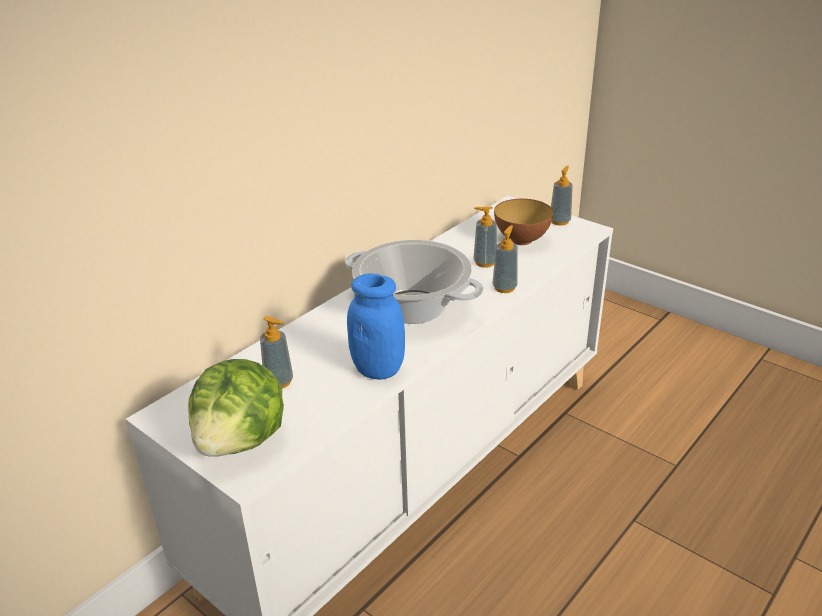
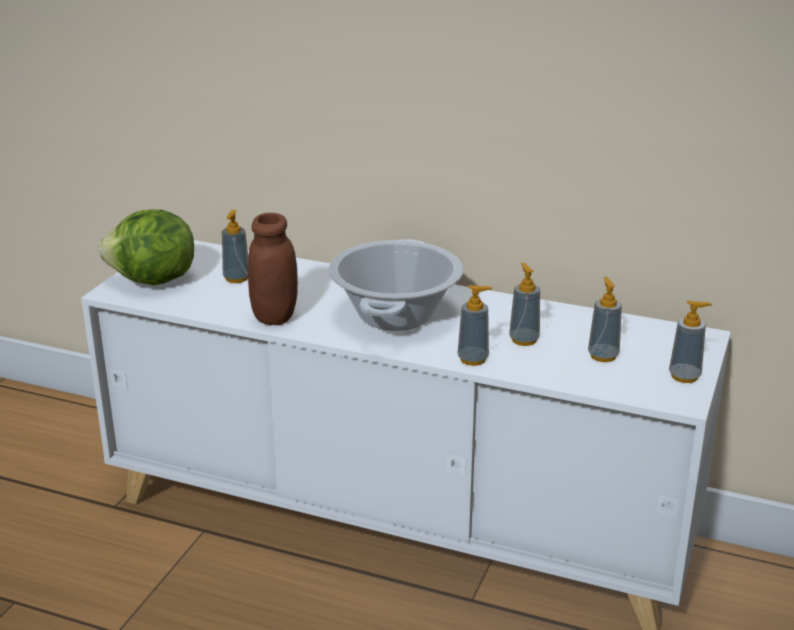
camera: 70 degrees right, 5 degrees down
blue jar [347,274,405,380] -> brown jar [248,213,298,325]
bowl [494,199,553,245] -> soap dispenser [588,277,622,362]

